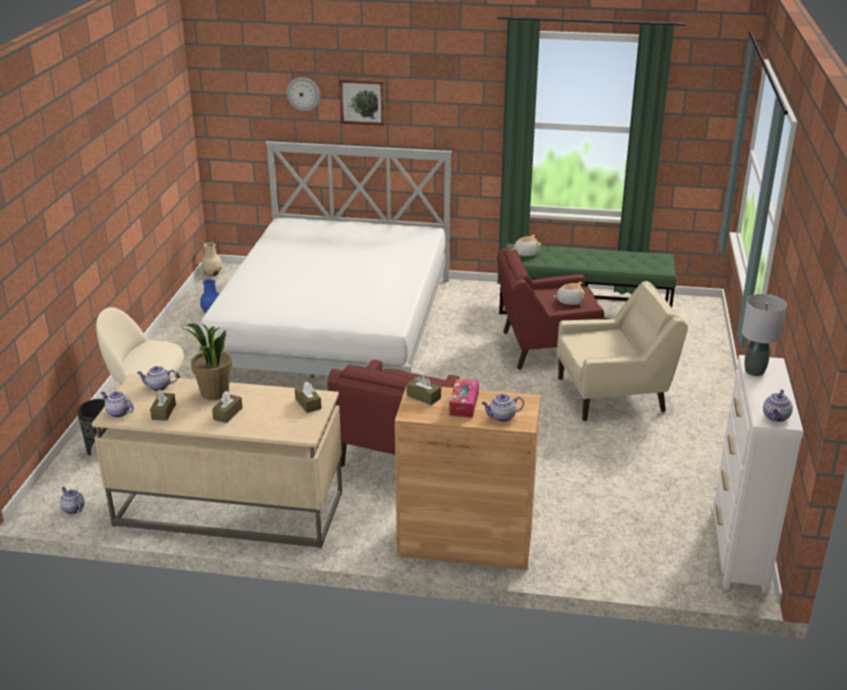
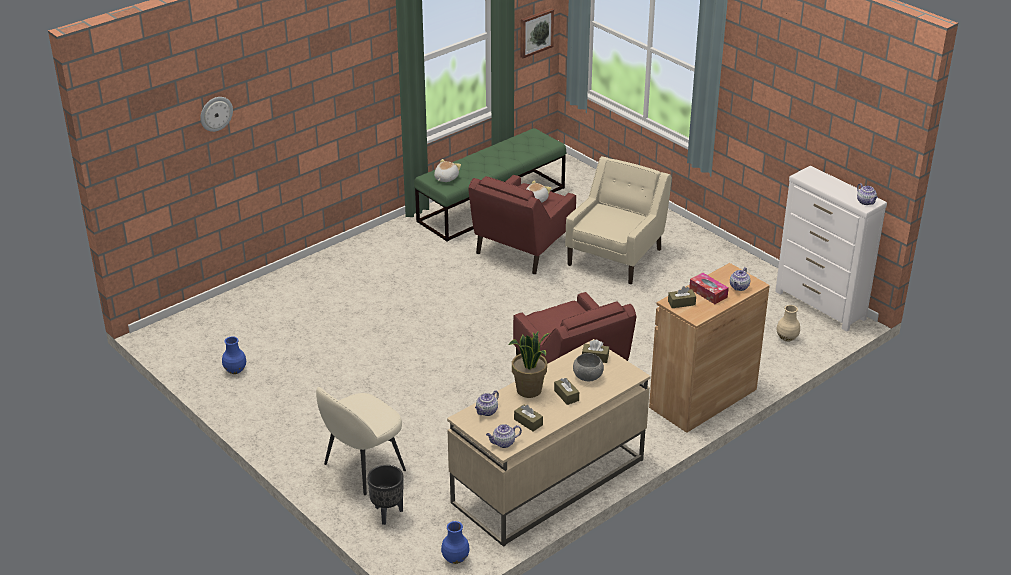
camera: 50 degrees left, 5 degrees up
teapot [60,487,85,514] -> blue vase [441,521,470,564]
white bed [198,141,452,378] -> none
beige vase [201,242,222,276] -> beige vase moved to [777,305,800,342]
picture [339,79,385,126] -> picture moved to [521,8,554,58]
grey table lamp [742,294,787,376] -> none
none -> grey bowl [573,353,604,381]

